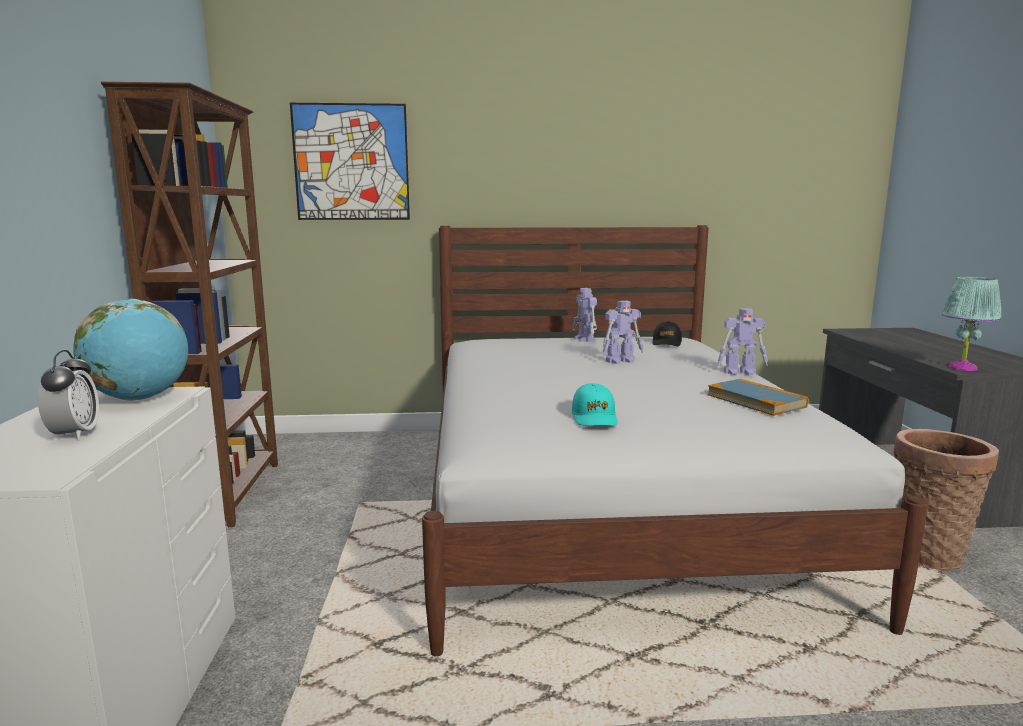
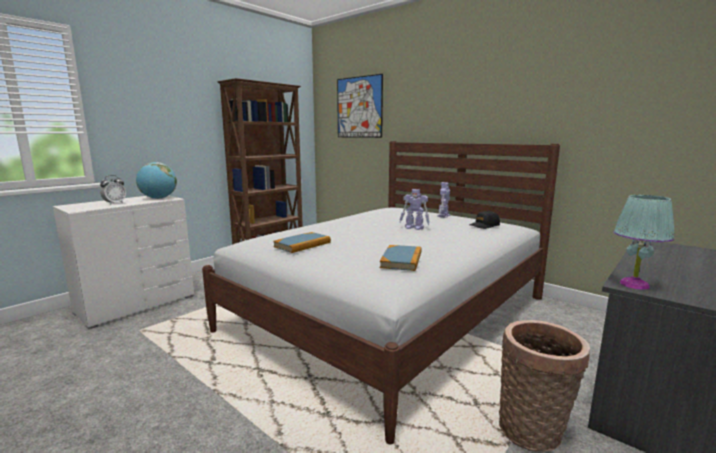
camera: 45 degrees right, 0 degrees up
turquoise cap [571,383,618,426] -> book [273,232,331,253]
toy robot [718,308,768,375] -> none

